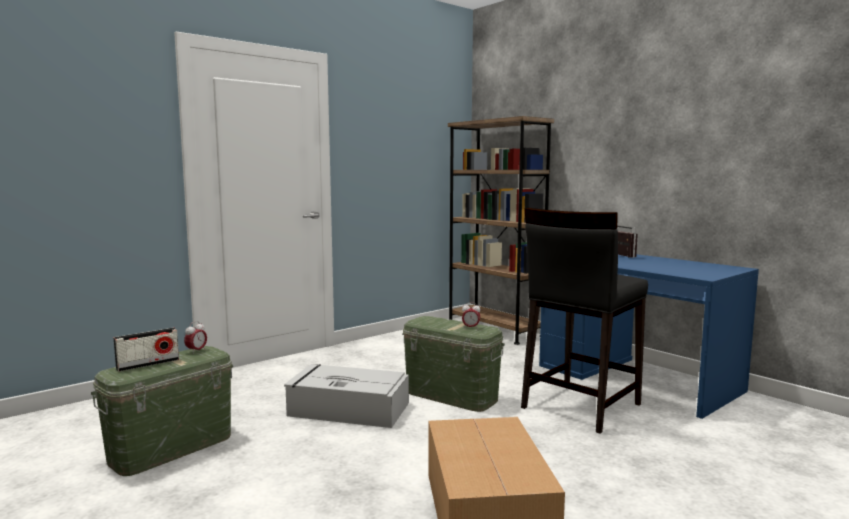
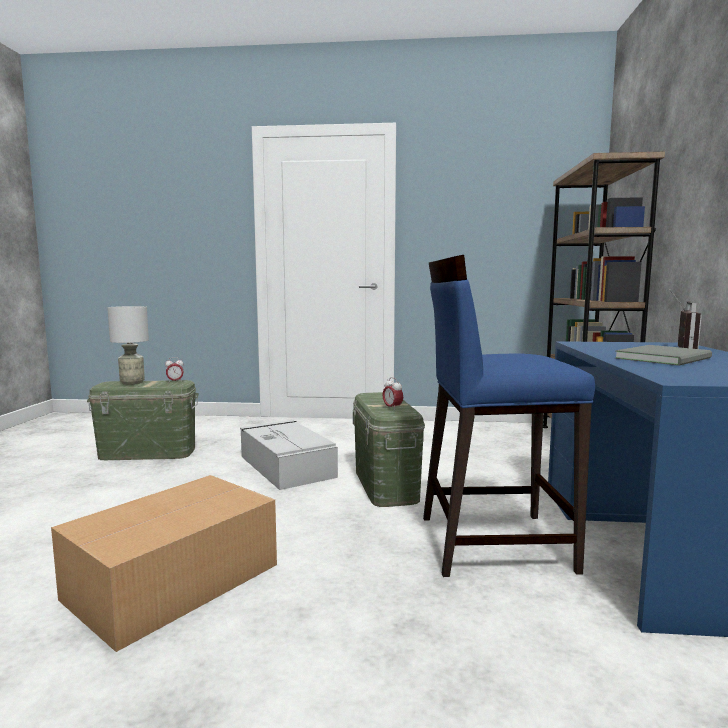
camera: 45 degrees right, 0 degrees up
radio [114,327,179,372] -> grey table lamp [107,306,149,385]
black stool [521,208,648,434] -> blue stool [423,255,595,577]
none -> grey book [615,345,712,366]

